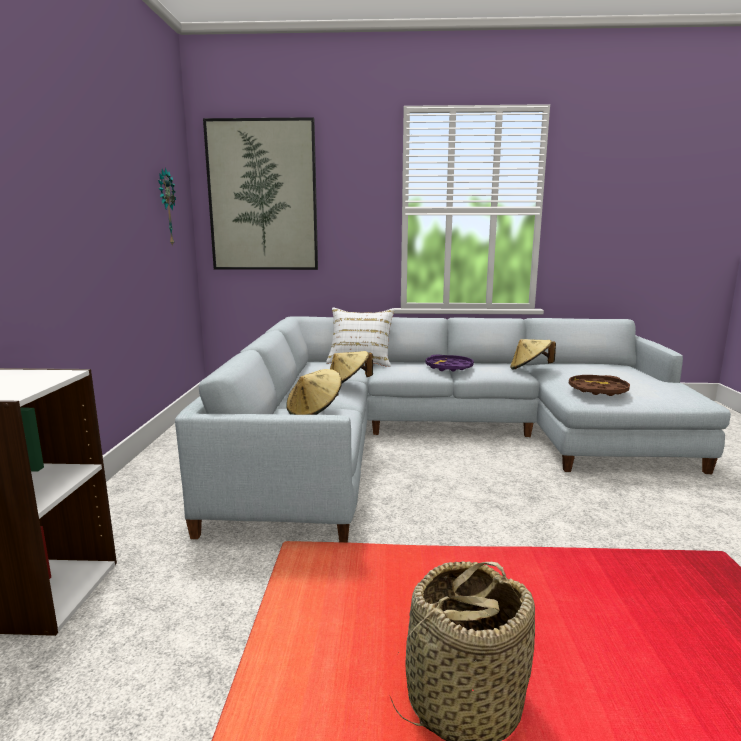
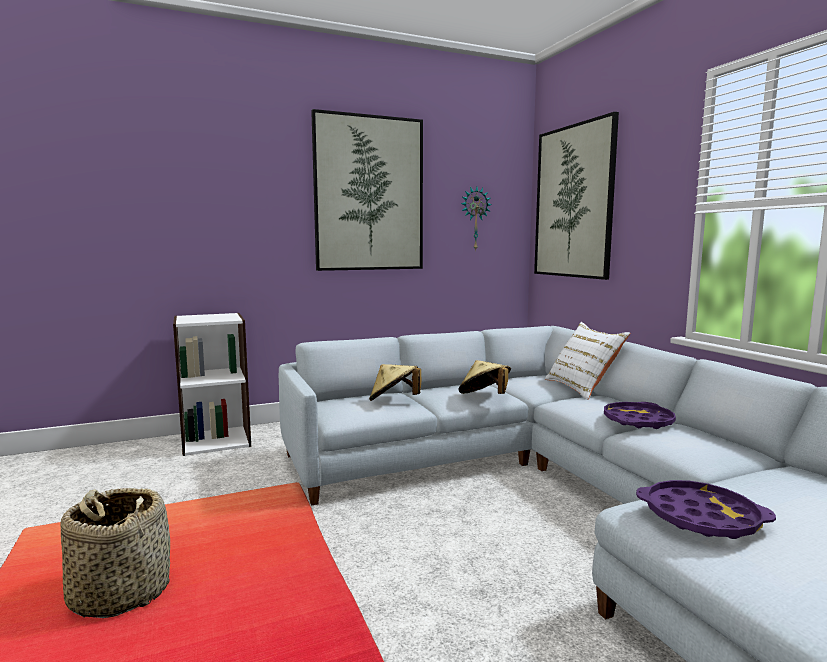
camera: 65 degrees right, 5 degrees down
beige hat [510,339,556,370] -> none
brown tray [569,375,630,396] -> purple tray [636,480,776,539]
none -> picture [311,109,423,271]

